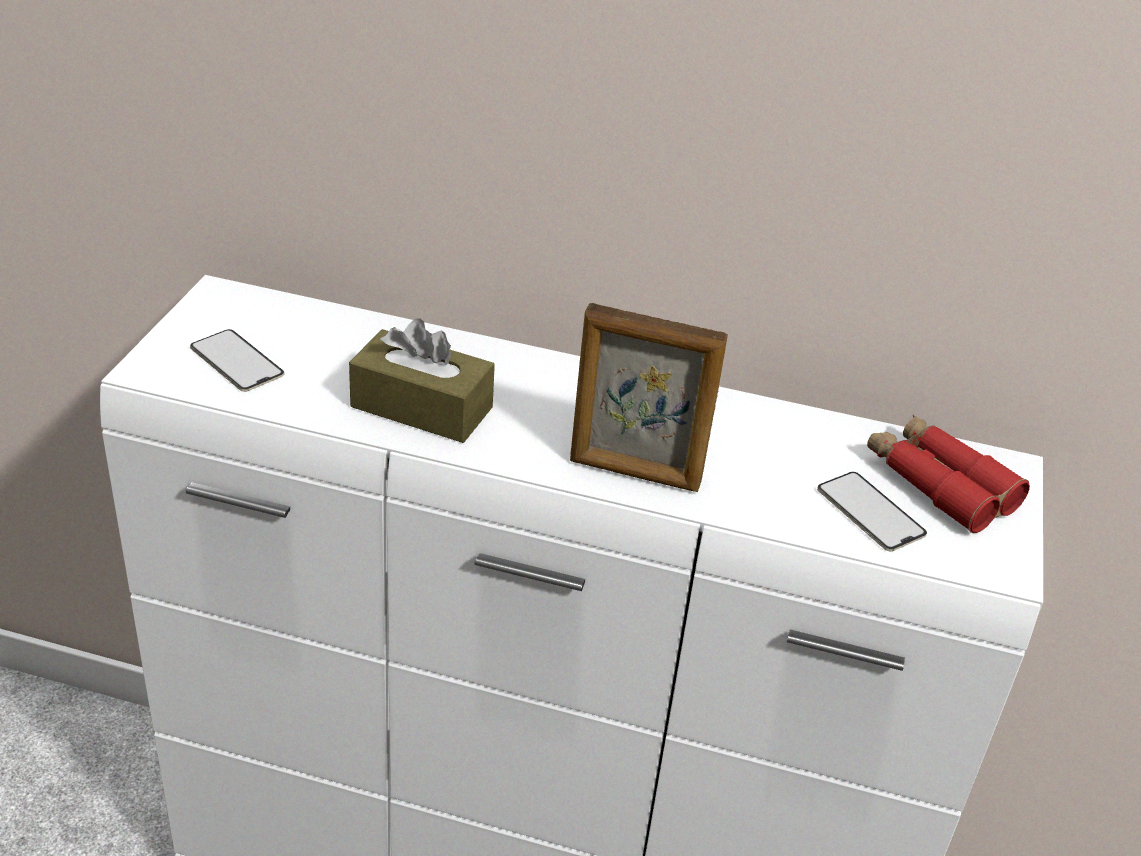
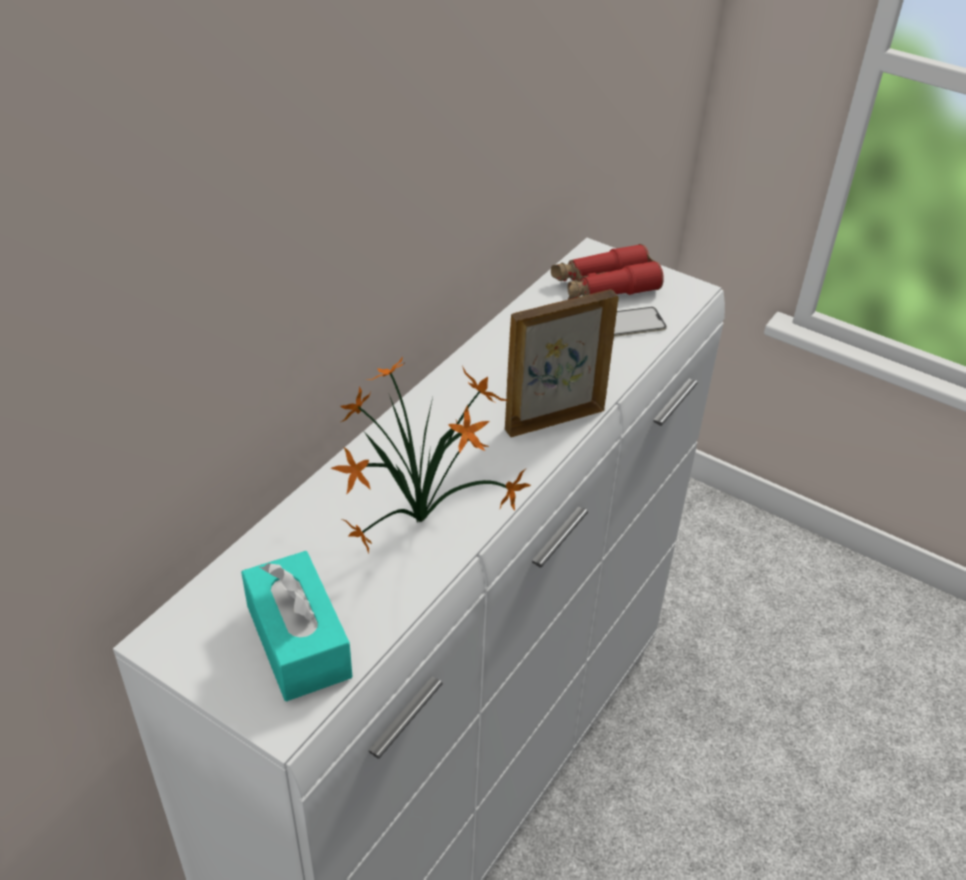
camera: 70 degrees left, 5 degrees up
phone [190,329,284,392] -> turquoise tissue box [241,551,352,701]
brown tissue box [349,318,495,443] -> potted plant [331,356,531,554]
picture frame [570,303,728,492] -> picture frame turned 150 degrees counterclockwise [505,289,619,437]

